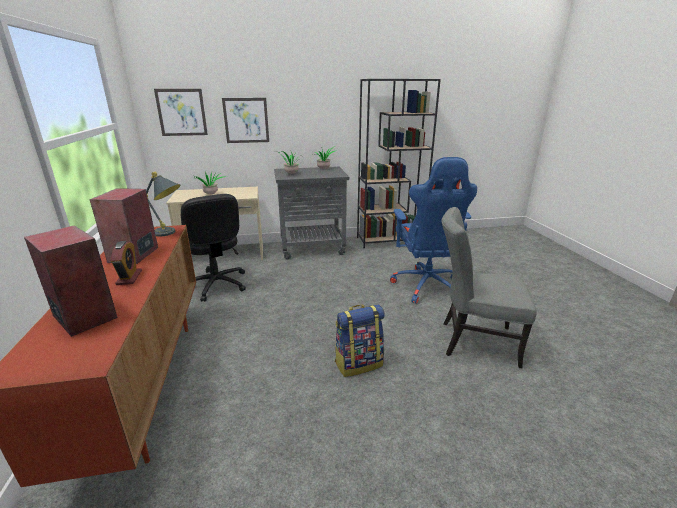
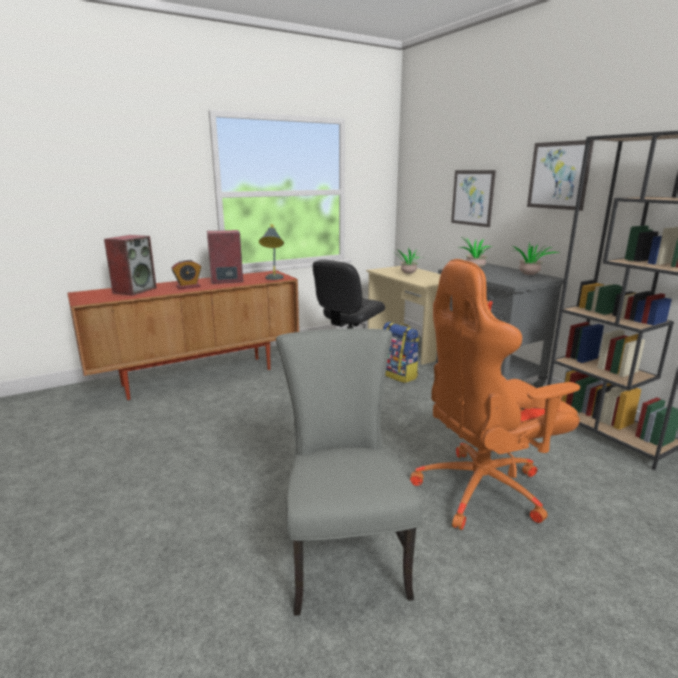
camera: 70 degrees right, 5 degrees down
picture [154,89,208,136] -> picture moved to [527,140,594,211]
backpack [335,304,385,377] -> backpack moved to [383,322,419,383]
blue office chair [390,157,477,304] -> orange office chair [410,259,580,530]

